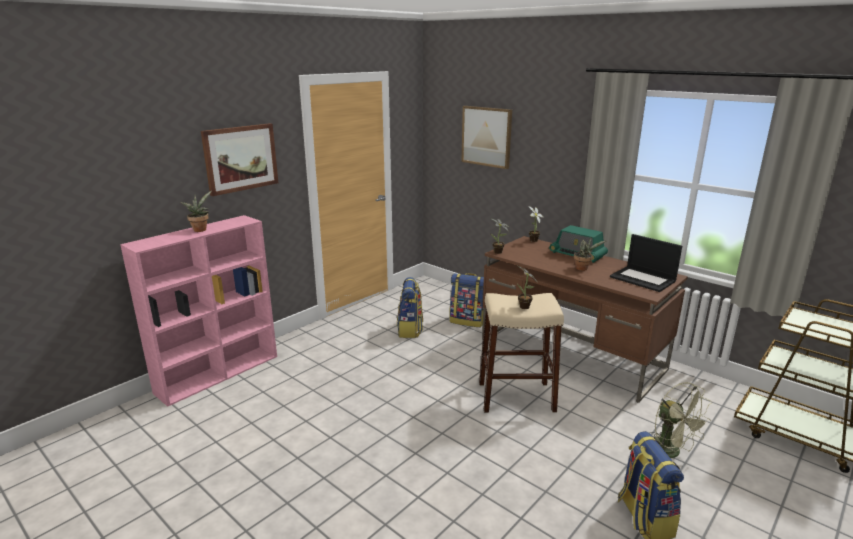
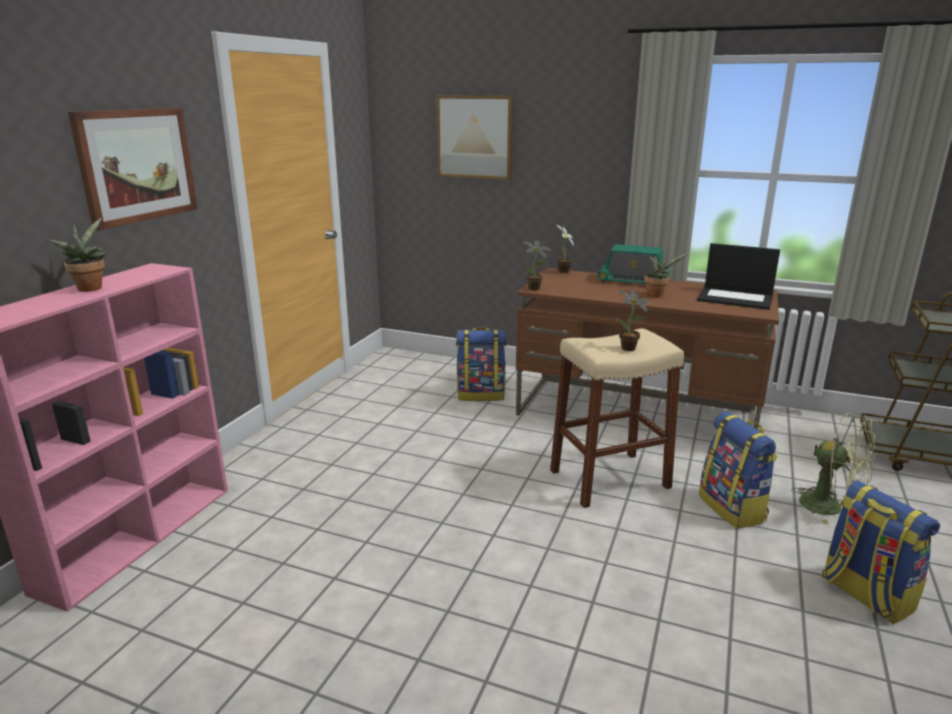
camera: 20 degrees left, 0 degrees up
backpack [397,277,423,338] -> backpack moved to [699,412,778,529]

